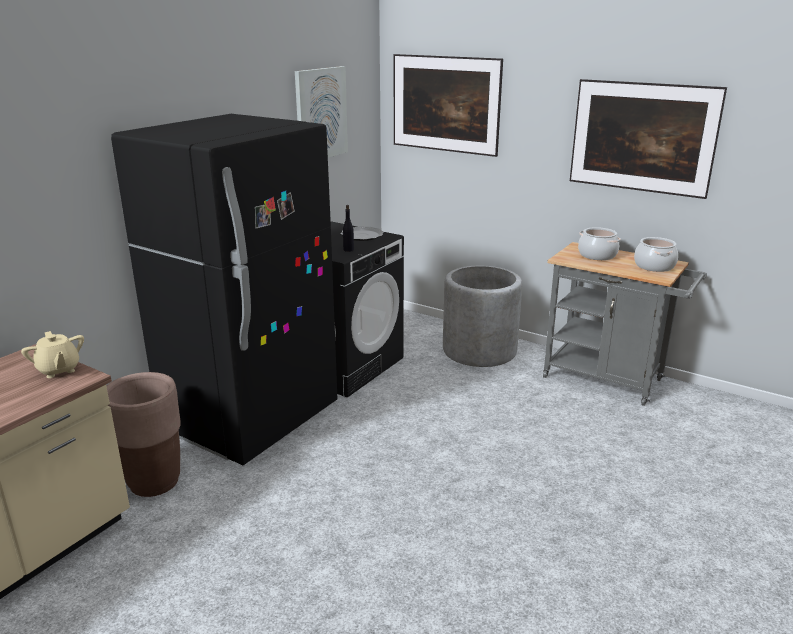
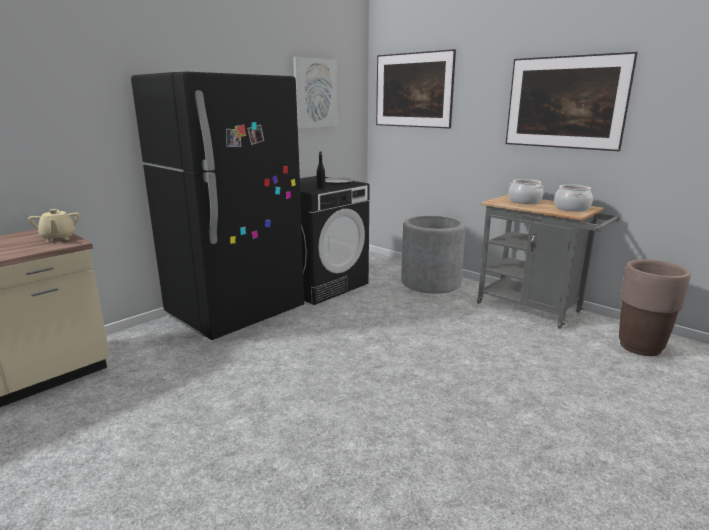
camera: 10 degrees right, 5 degrees down
brown planter [106,372,181,497] -> brown planter moved to [619,259,691,356]

